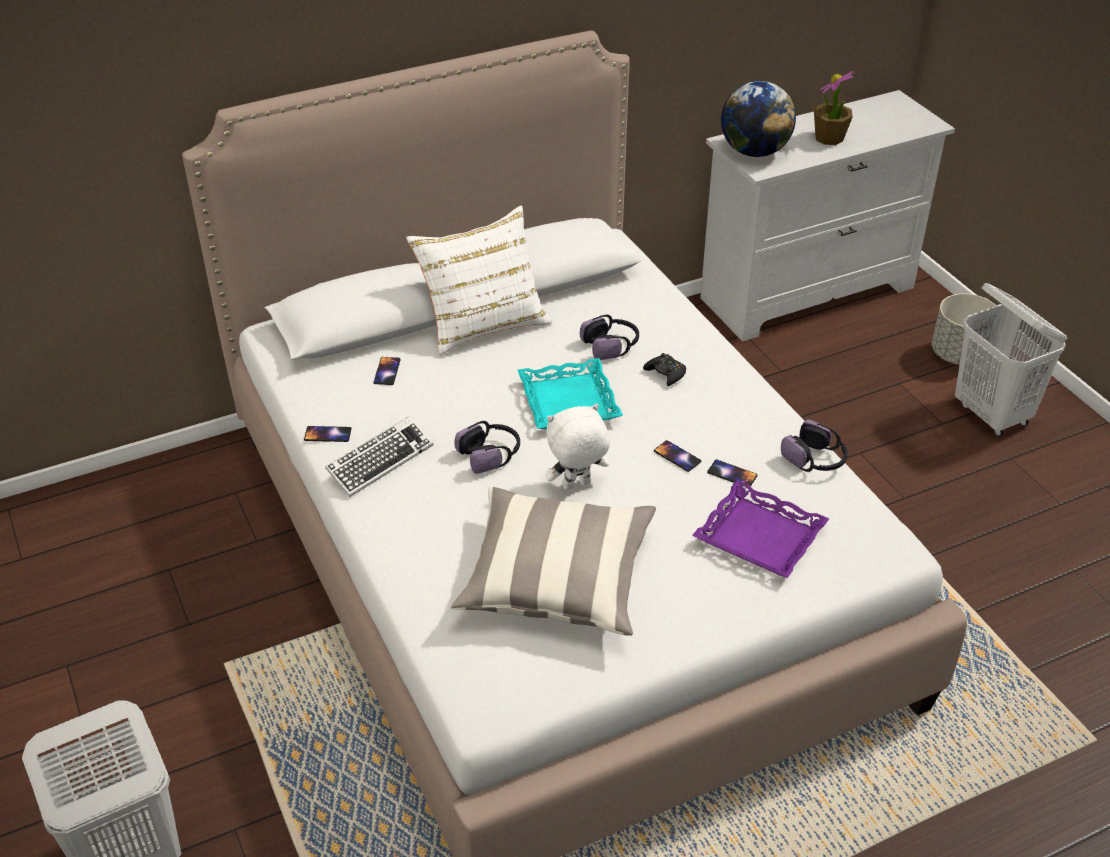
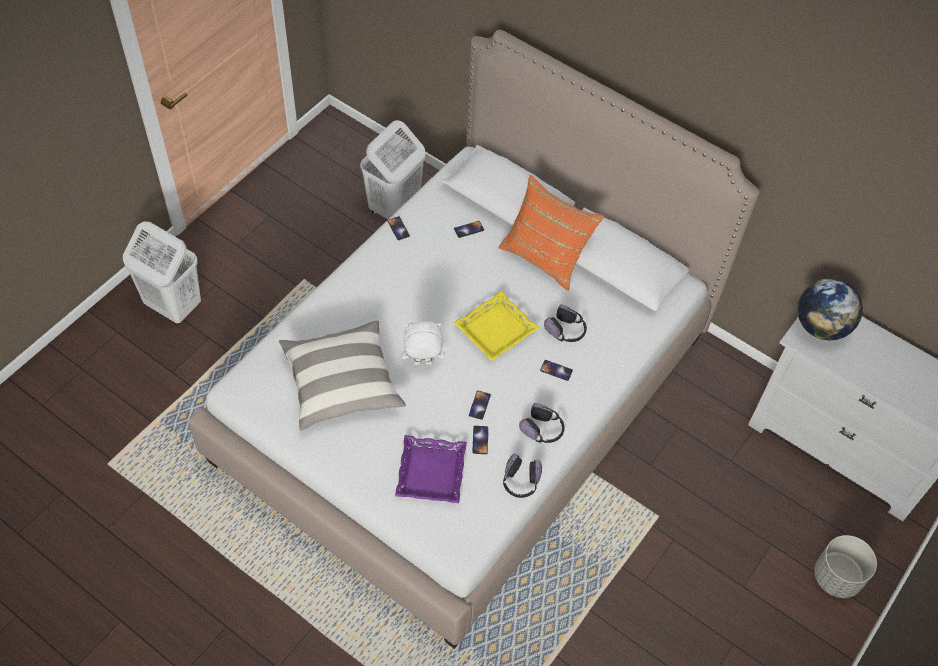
camera: 60 degrees right, 15 degrees up
keyboard [325,416,433,497] -> none
white pillow [406,205,552,355] -> orange pillow [499,175,604,291]
headphones [454,421,520,474] -> headphones moved to [519,403,565,443]
turquoise tray [518,358,623,429] -> yellow tray [454,291,539,361]
white plush toy [545,404,610,490] -> white plush toy turned 45 degrees counterclockwise [402,321,445,365]
black game controller [643,353,686,386] -> phone [540,360,573,381]
potted plant [814,71,855,145] -> none
white laundry basket [955,283,1067,437] -> white laundry basket moved to [360,120,425,219]

